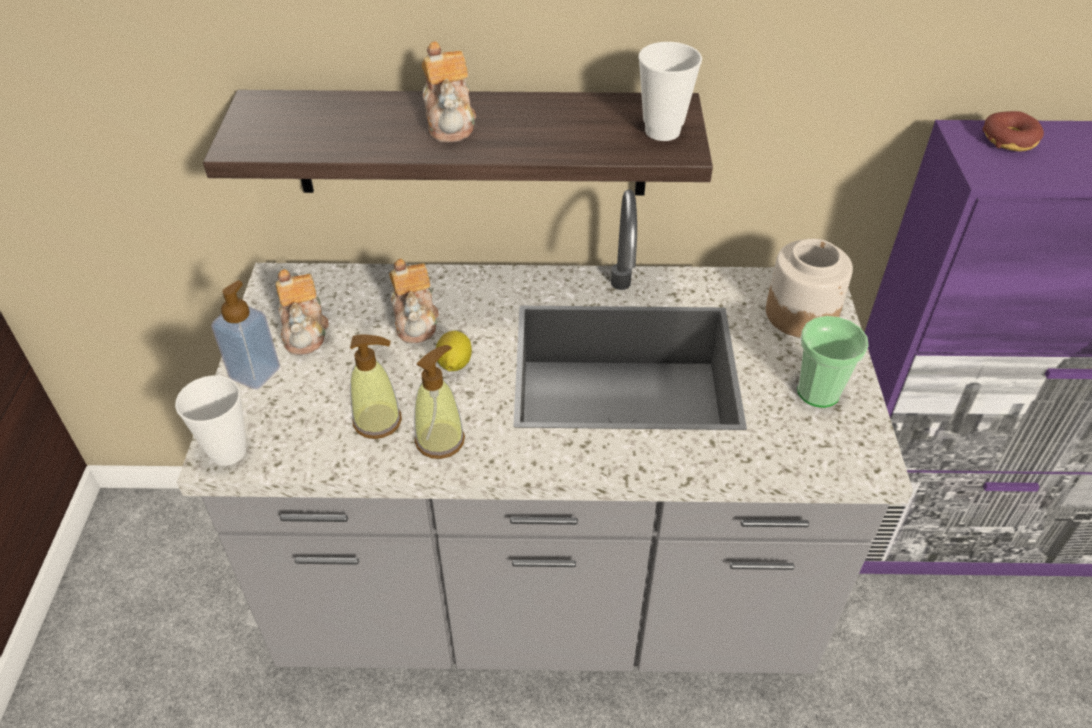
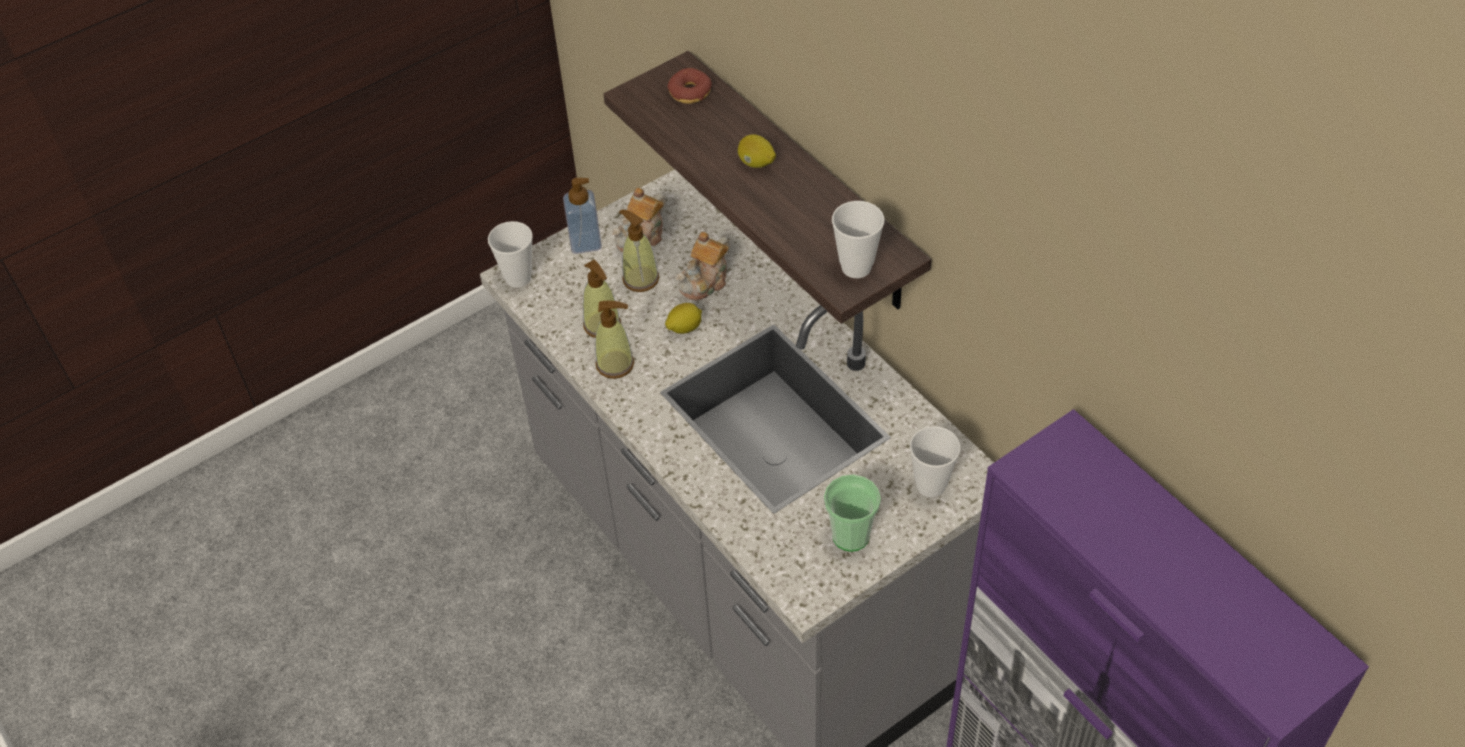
camera: 55 degrees right, 5 degrees up
teapot [422,41,476,142] -> lemon [738,134,776,168]
jar [766,239,853,338] -> cup [910,426,961,497]
donut [983,111,1044,151] -> donut moved to [668,68,712,104]
none -> soap dispenser [619,210,659,292]

